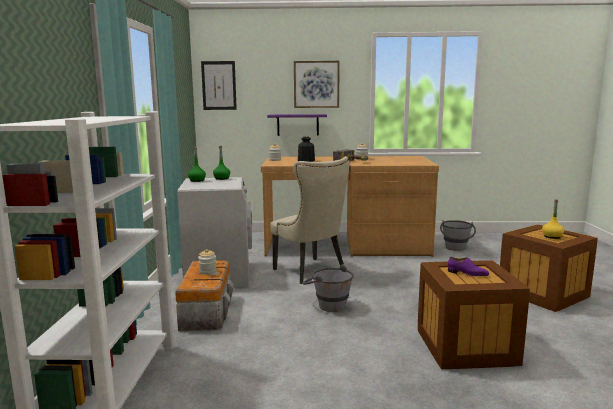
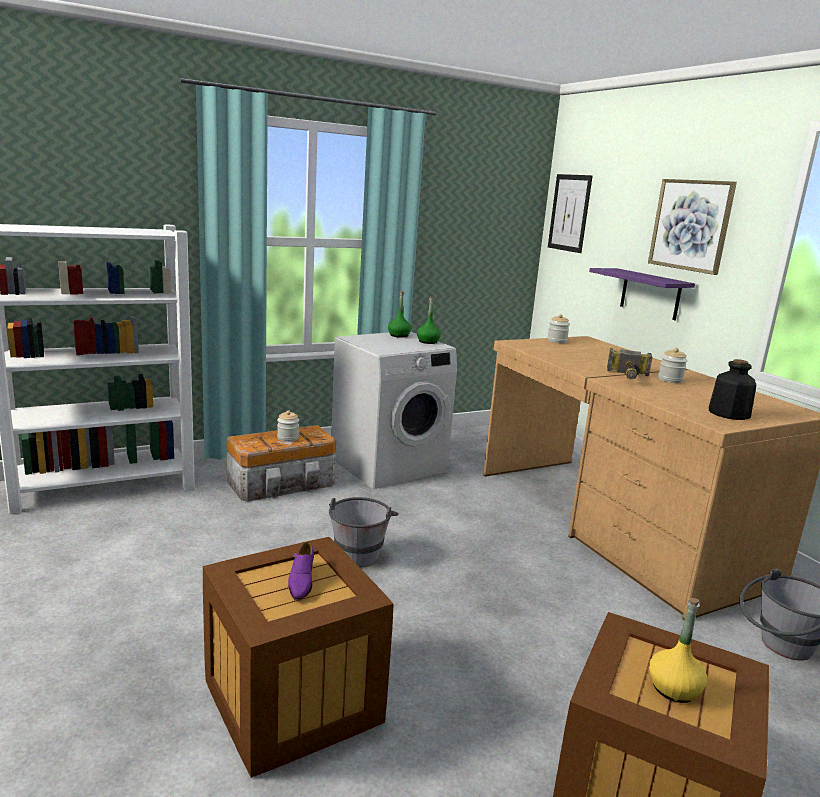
camera: 60 degrees right, 5 degrees up
beige chair [270,156,349,284] -> none
bottle [298,136,315,162] -> bottle moved to [709,359,756,420]

